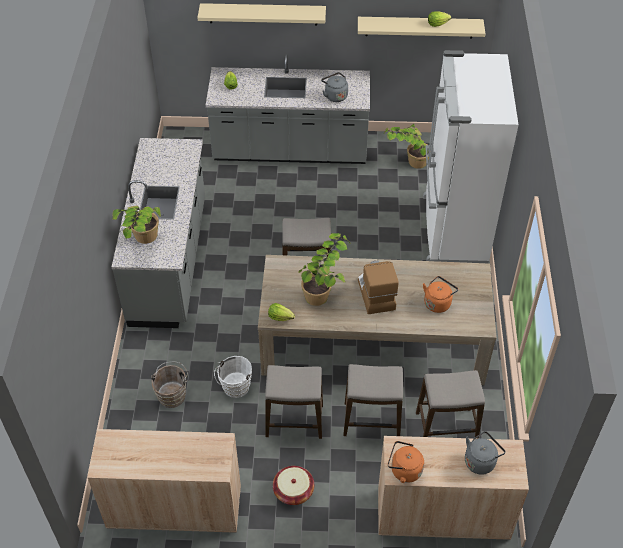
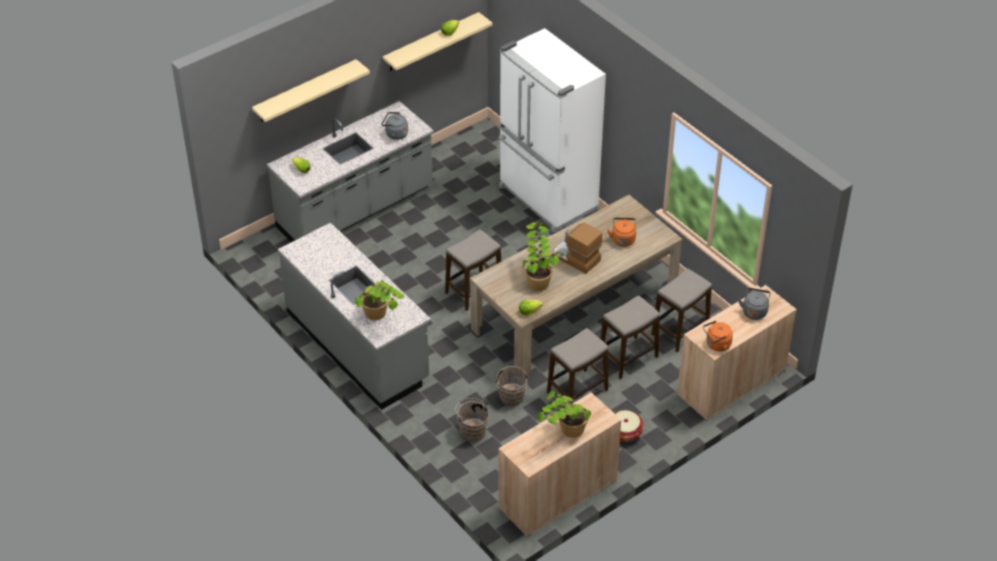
camera: 40 degrees left, 5 degrees down
white bucket [214,356,252,398] -> brown bucket [495,366,529,406]
potted plant [383,124,429,169] -> potted plant moved to [538,391,591,438]

